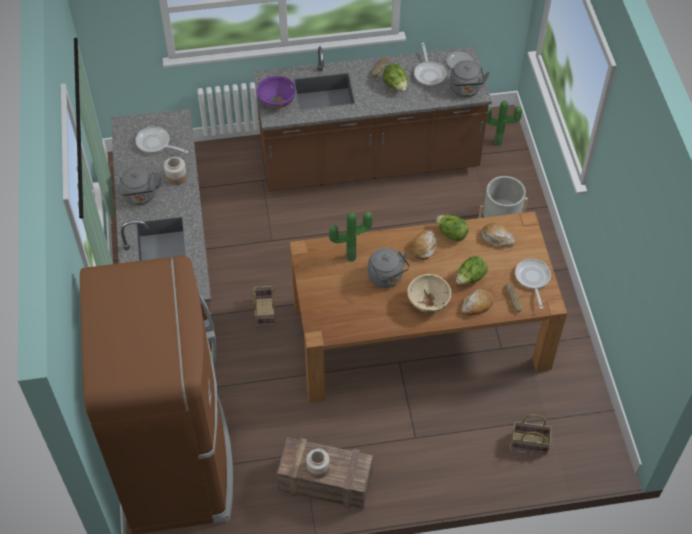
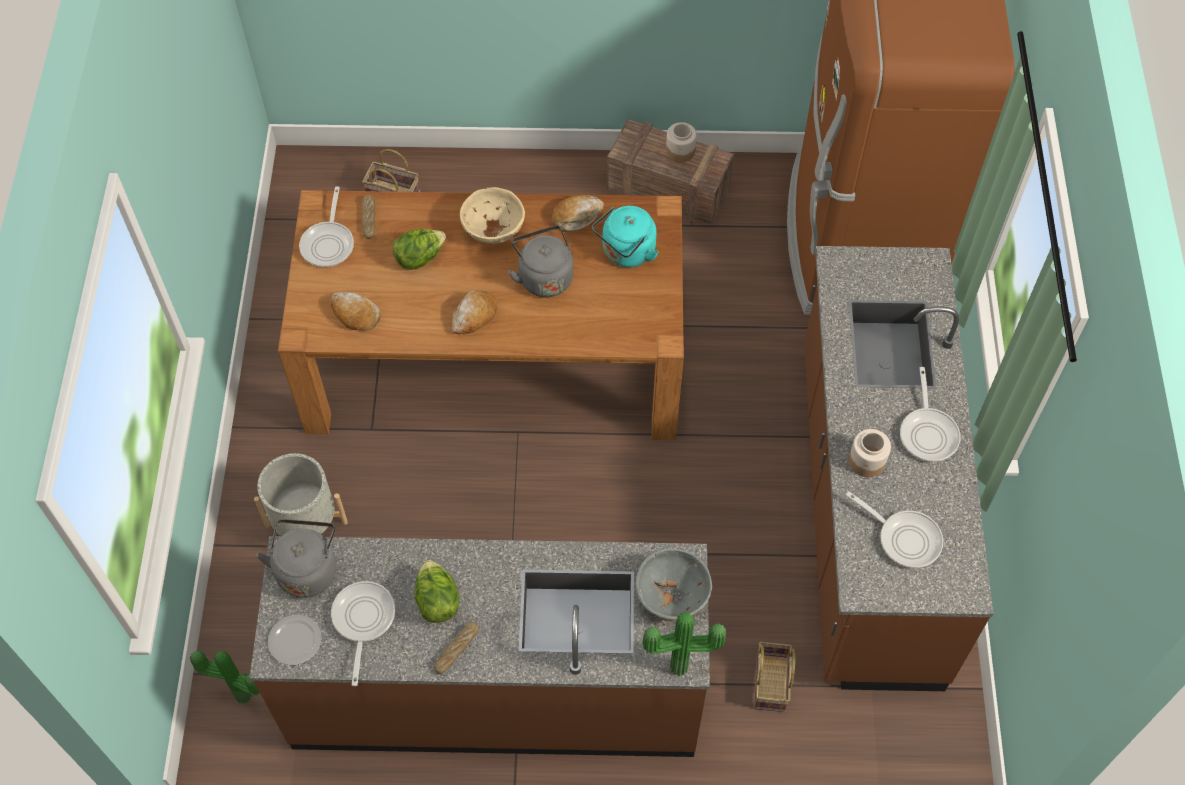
camera: 170 degrees left, 5 degrees up
grey kettle [120,166,162,205] -> frying pan [900,367,961,462]
basket [253,286,275,326] -> basket moved to [754,641,796,712]
purple bowl [257,76,296,108] -> grey bowl [635,548,712,621]
potted plant [329,212,372,261] -> potted plant moved to [643,612,726,676]
lettuce [436,215,469,242] -> none
bread [461,289,493,316] -> bread moved to [552,195,604,232]
none -> turquoise kettle [592,206,659,267]

